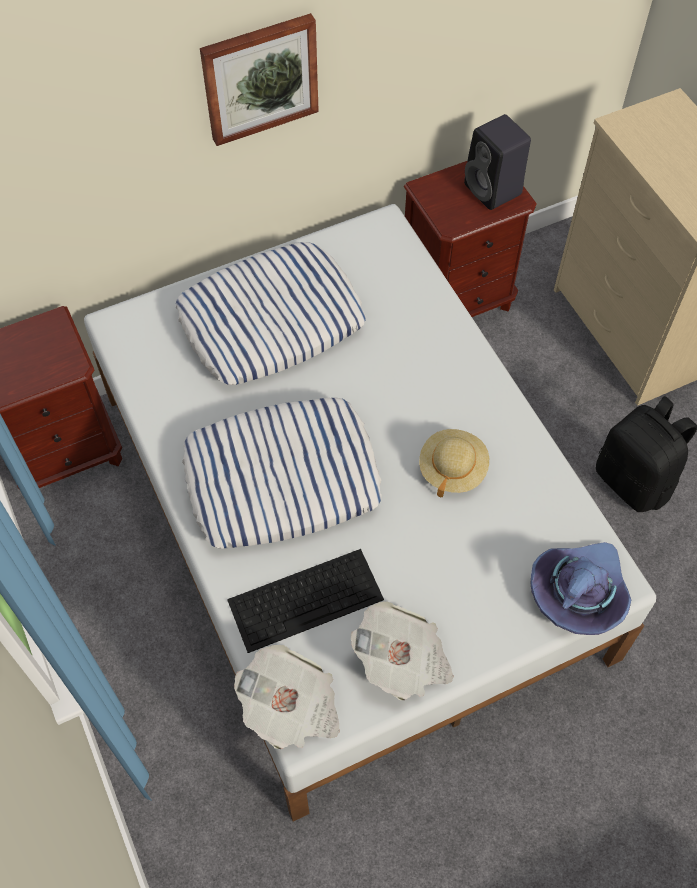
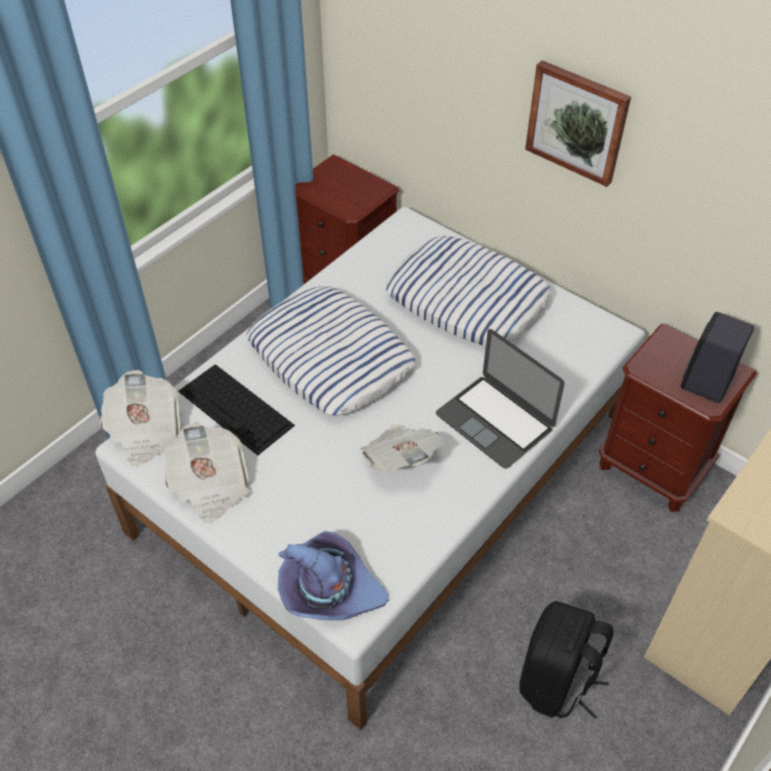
camera: 65 degrees right, 10 degrees down
beige hat [419,429,489,498] -> newspaper [360,424,444,472]
none -> laptop [436,329,565,469]

